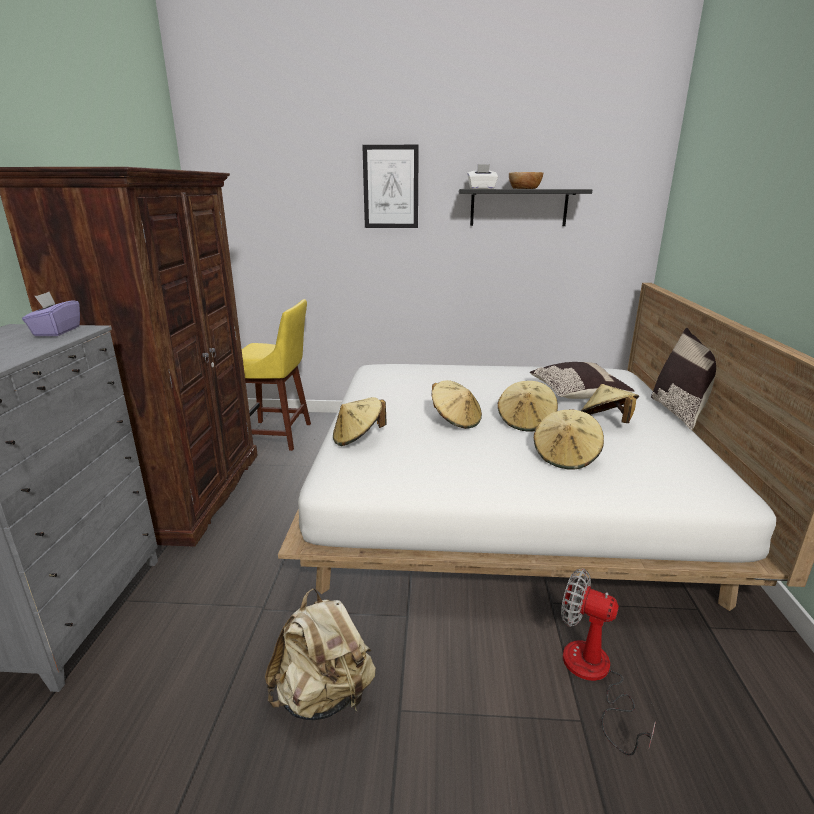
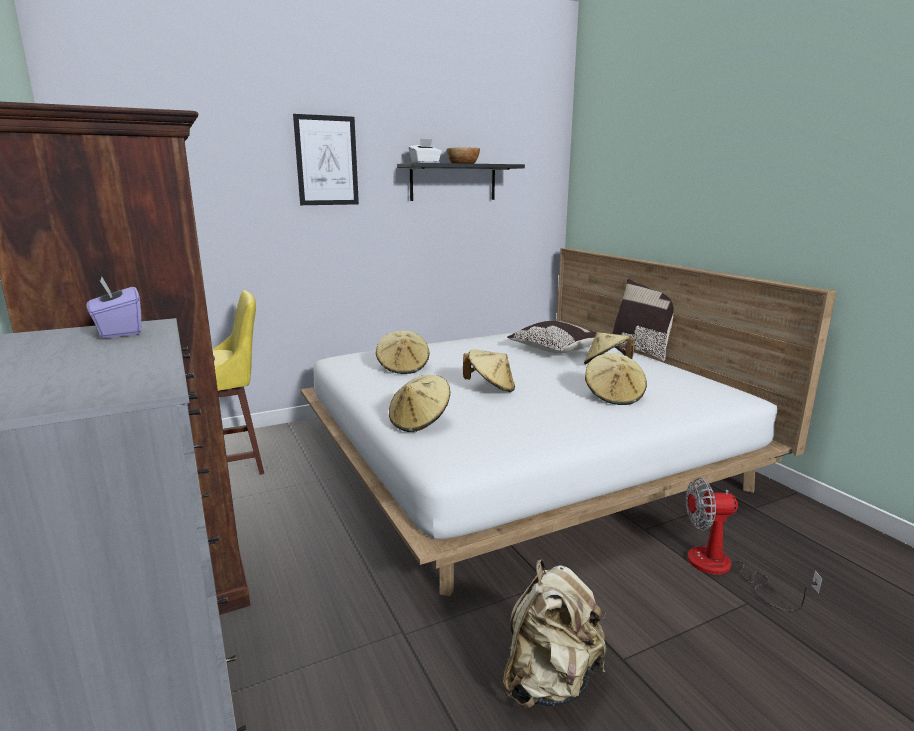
camera: 30 degrees left, 5 degrees down
beige hat [498,381,558,432] -> beige hat moved to [376,330,429,374]

